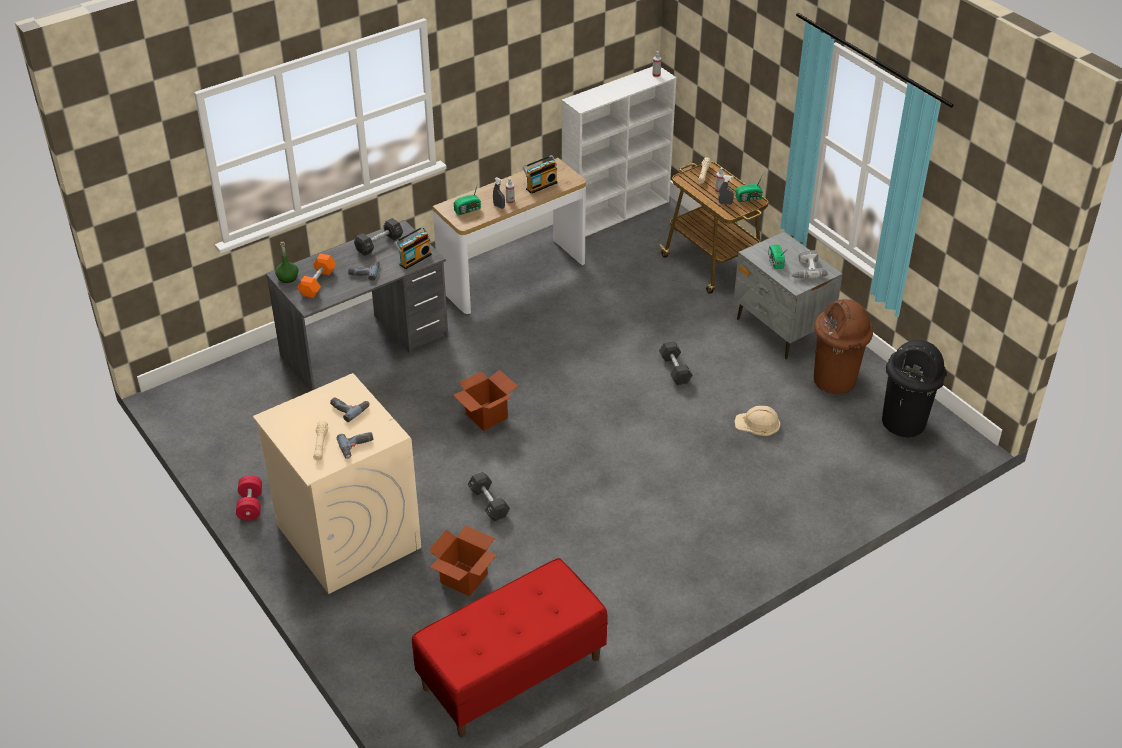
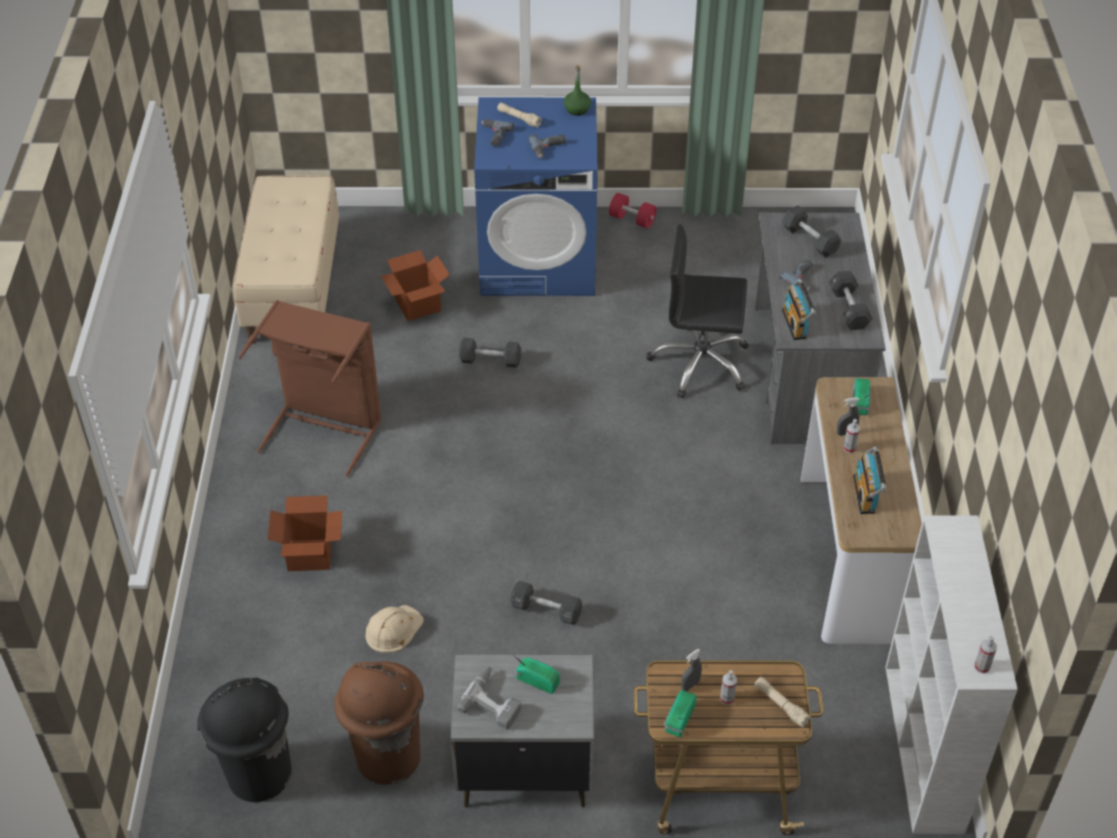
camera: 125 degrees right, 5 degrees up
beige washing machine [253,373,422,594] -> blue washing machine [474,97,598,296]
green bottle [275,242,298,283] -> green bottle moved to [564,65,591,116]
orange dumbbell [297,253,336,298] -> black dumbbell [782,205,842,258]
red bench [412,558,608,737] -> beige bench [233,175,339,343]
cardboard box [453,370,518,431] -> cardboard box moved to [268,495,342,571]
none -> brown laundry basket [238,300,382,476]
none -> black office chair [646,224,749,398]

